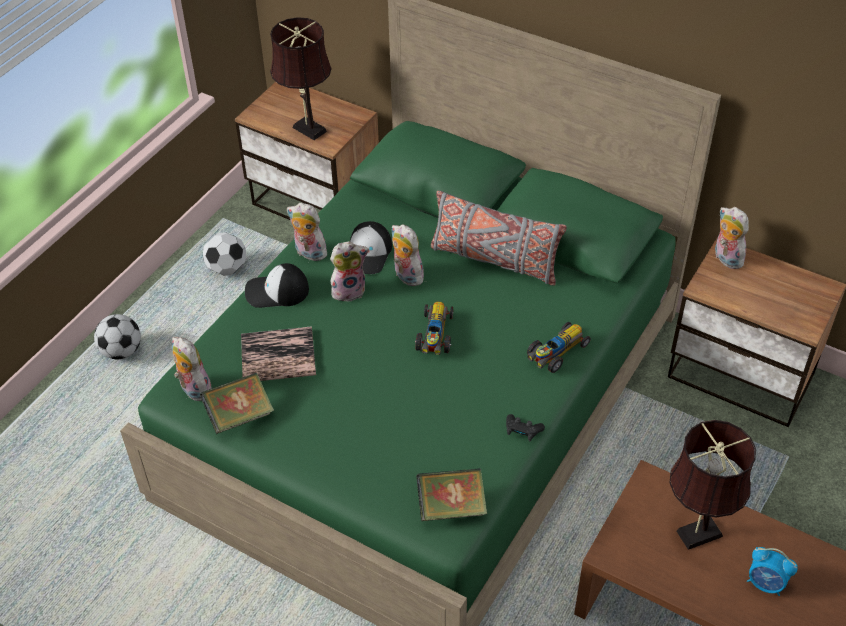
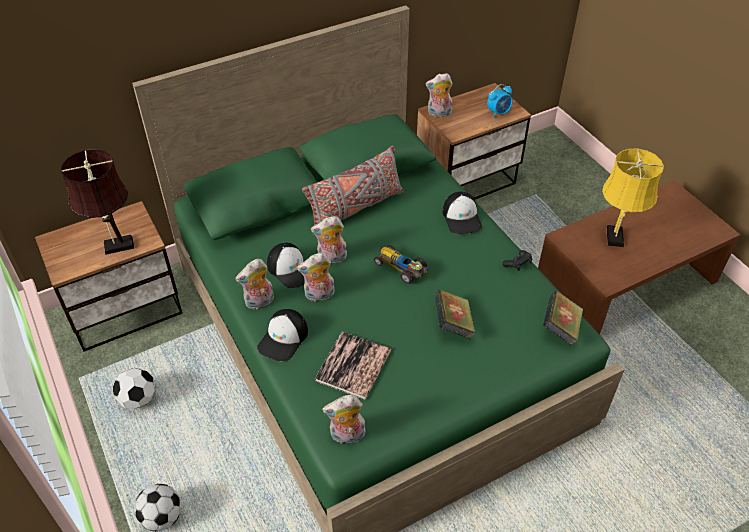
camera: 60 degrees left, 0 degrees up
book [200,373,274,434] -> book moved to [434,289,475,339]
plush toy [330,241,369,302] -> plush toy turned 120 degrees counterclockwise [297,253,335,302]
toy car [527,322,591,373] -> cap [443,192,482,234]
brown table lamp [670,420,756,550] -> yellow table lamp [602,149,664,247]
alarm clock [747,547,798,596] -> alarm clock moved to [487,84,513,118]

